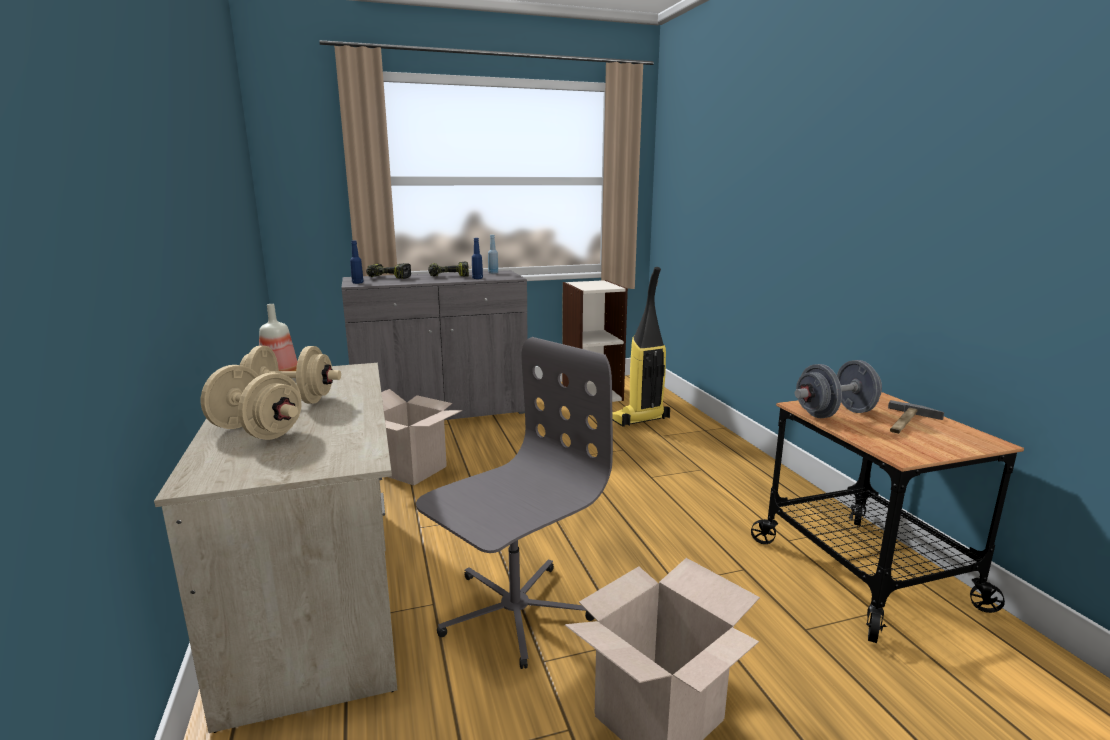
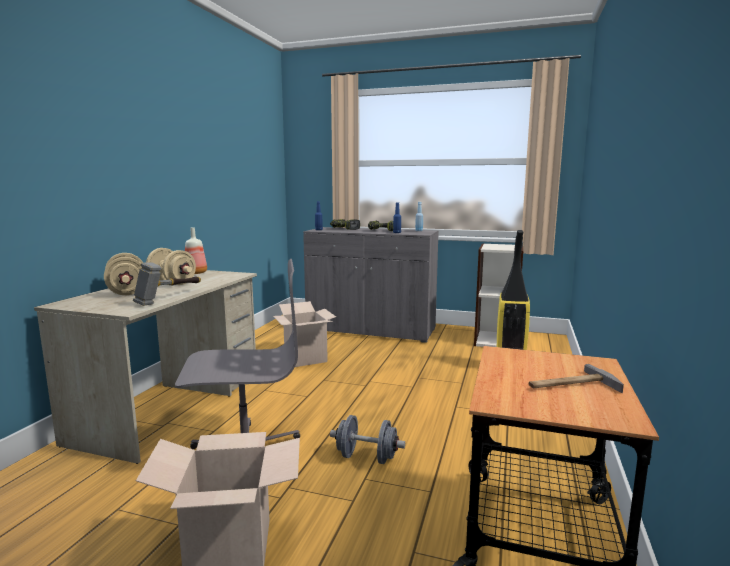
camera: 35 degrees right, 5 degrees down
grey dumbbell [795,360,882,418] -> grey dumbbell moved to [330,415,405,464]
none -> hammer [133,262,201,306]

